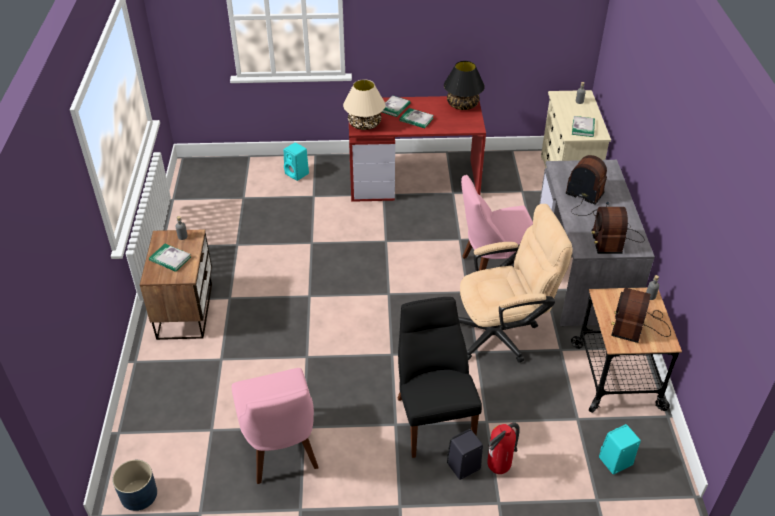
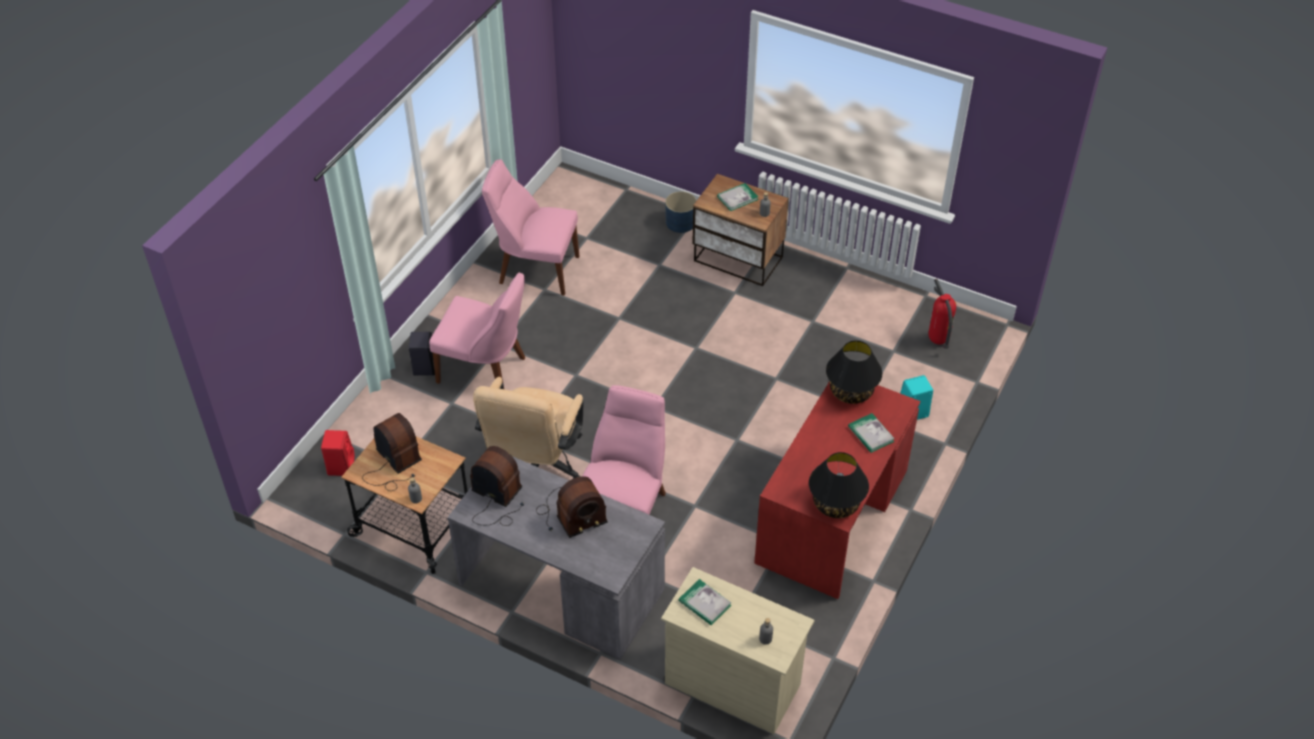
camera: 120 degrees right, 5 degrees up
blue planter [112,460,157,511] -> blue planter moved to [665,191,697,233]
beige table lamp [343,79,385,130] -> black table lamp [826,341,882,404]
black chair [398,297,482,458] -> pink chair [429,273,525,389]
book [399,108,434,128] -> none
fire extinguisher [487,422,520,474] -> fire extinguisher moved to [928,279,956,349]
turquoise speaker [599,424,641,474] -> red speaker [321,430,355,476]

